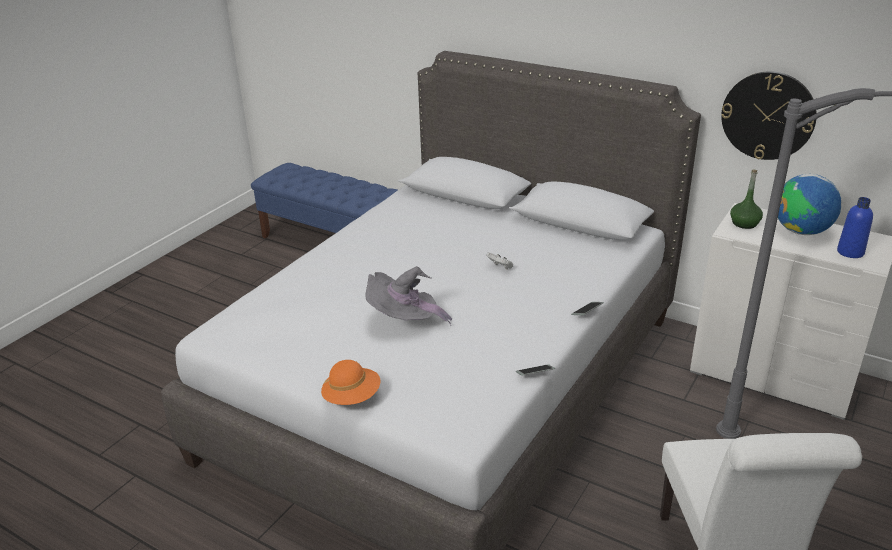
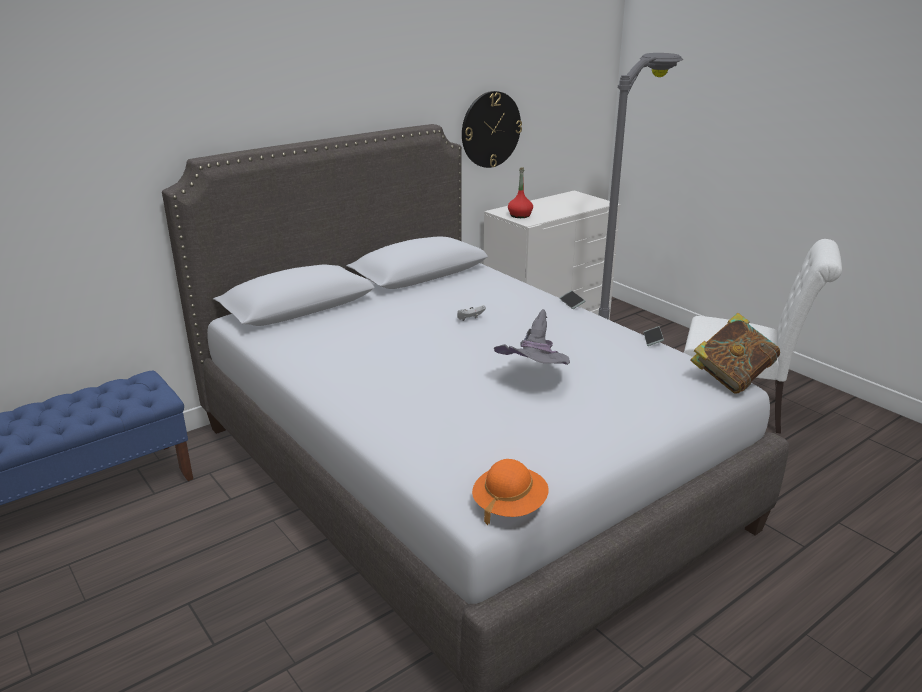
camera: 70 degrees left, 5 degrees down
orange hat [321,360,380,405] -> orange hat moved to [472,459,549,525]
green bottle [730,170,763,229] -> red bottle [508,167,533,218]
globe [778,174,842,235] -> none
blue bottle [837,197,873,258] -> none
none -> book [690,313,780,394]

